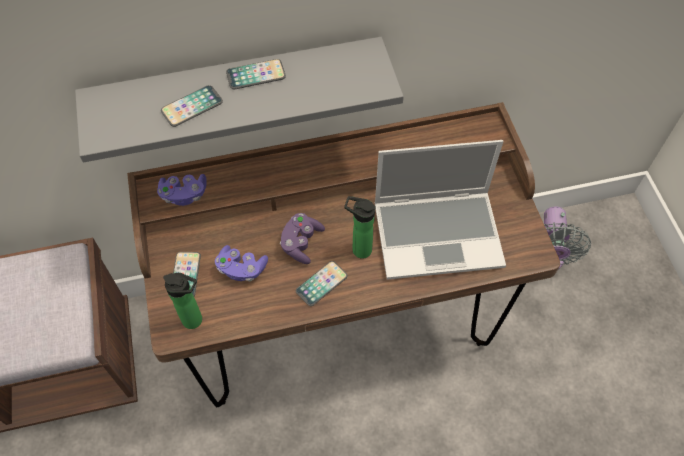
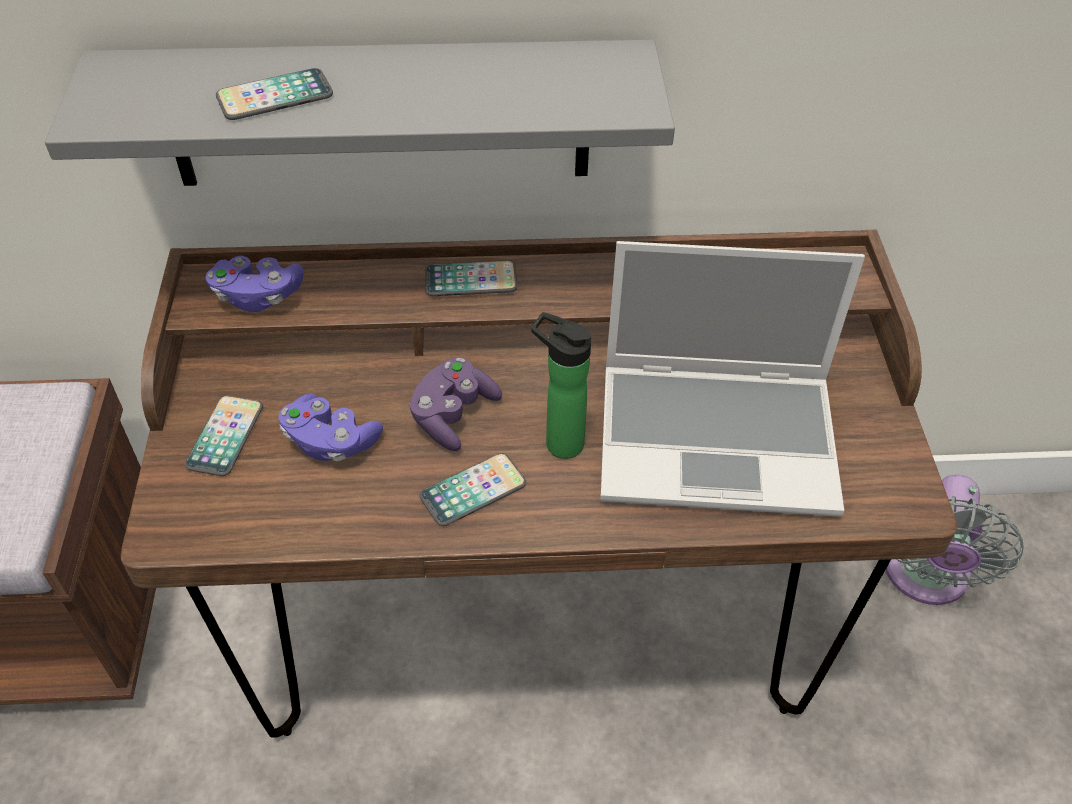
camera: 10 degrees right, 10 degrees down
bottle [163,273,202,329] -> none
phone [226,59,286,89] -> phone moved to [425,261,518,296]

